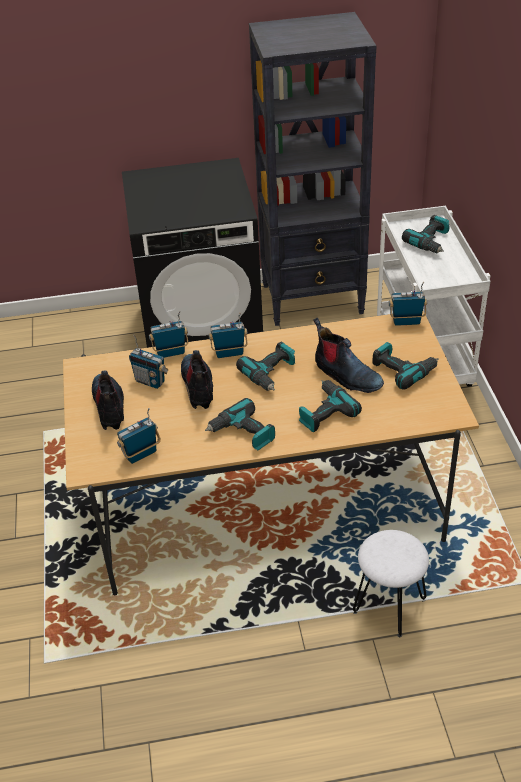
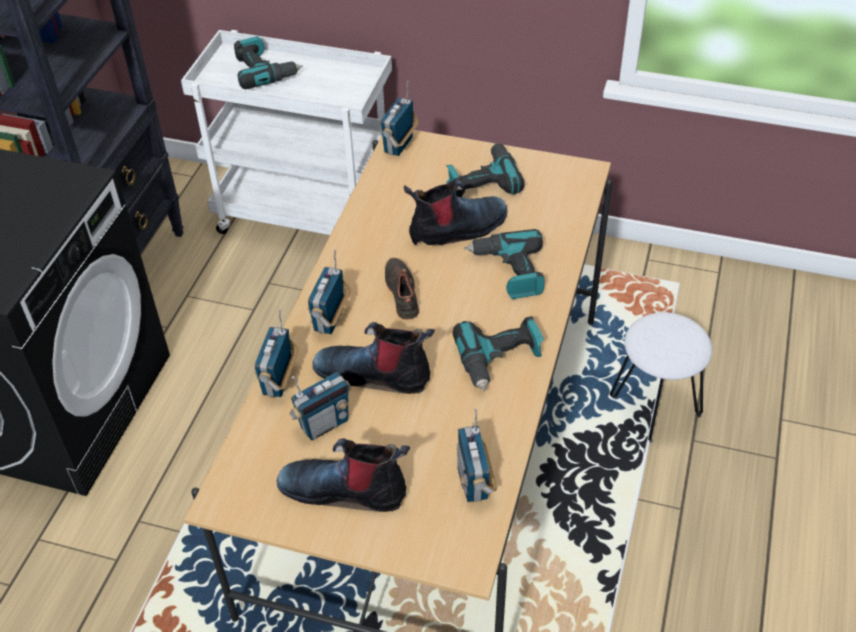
camera: 65 degrees left, 5 degrees up
power drill [236,341,295,391] -> black shoe [385,258,419,320]

